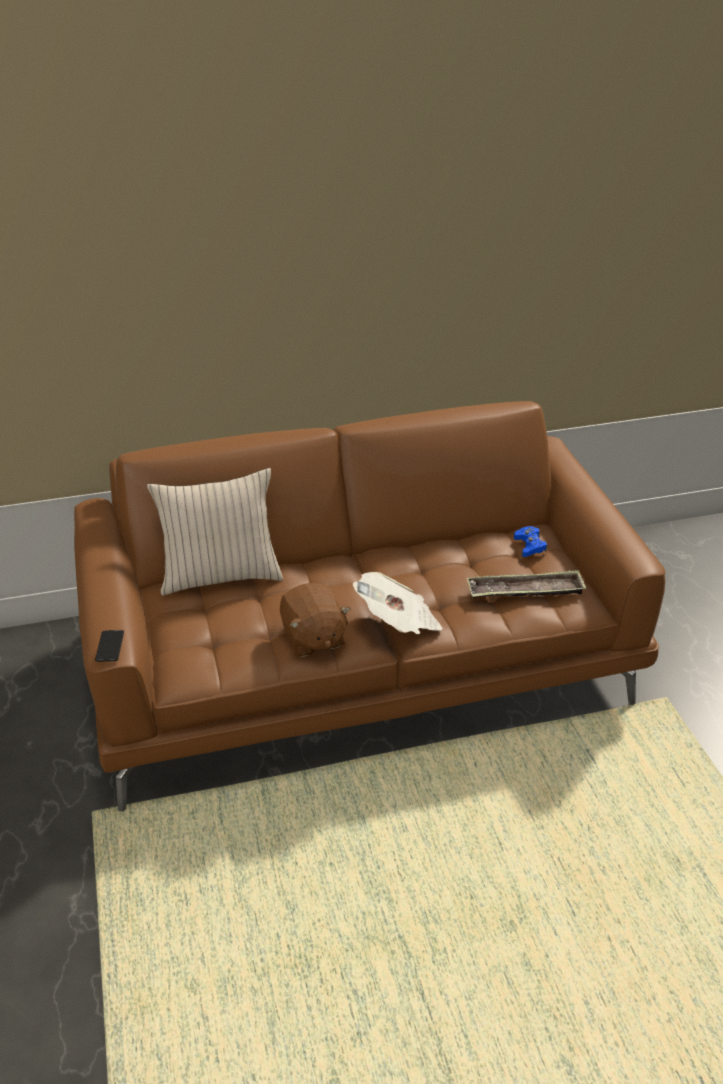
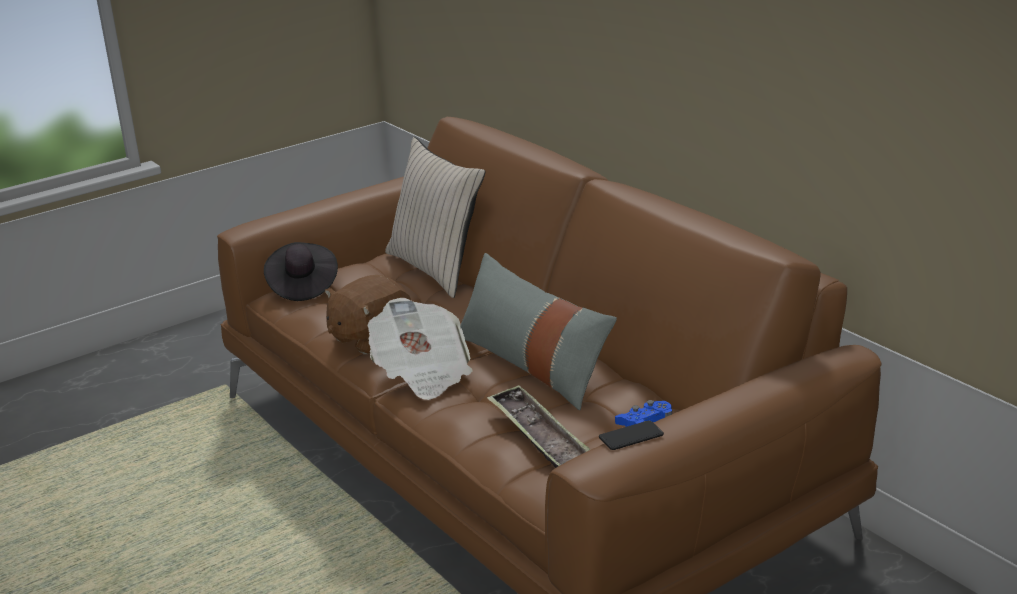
camera: 70 degrees right, 10 degrees down
phone [95,630,124,662] -> phone moved to [599,421,664,450]
none -> black hat [264,242,338,301]
none -> grey pillow [460,253,617,410]

